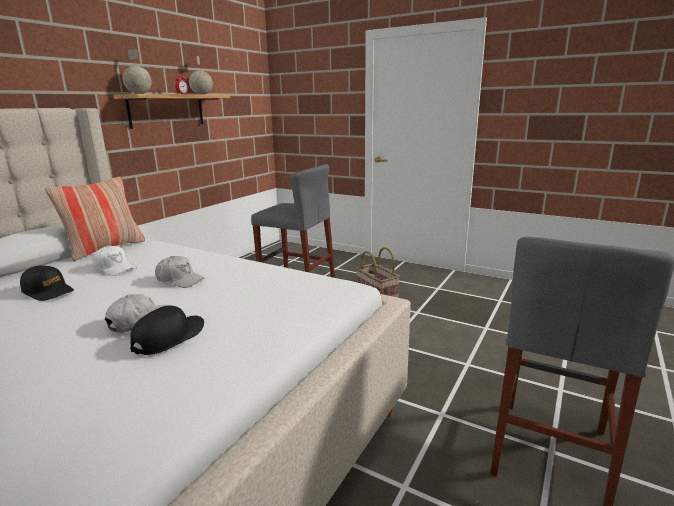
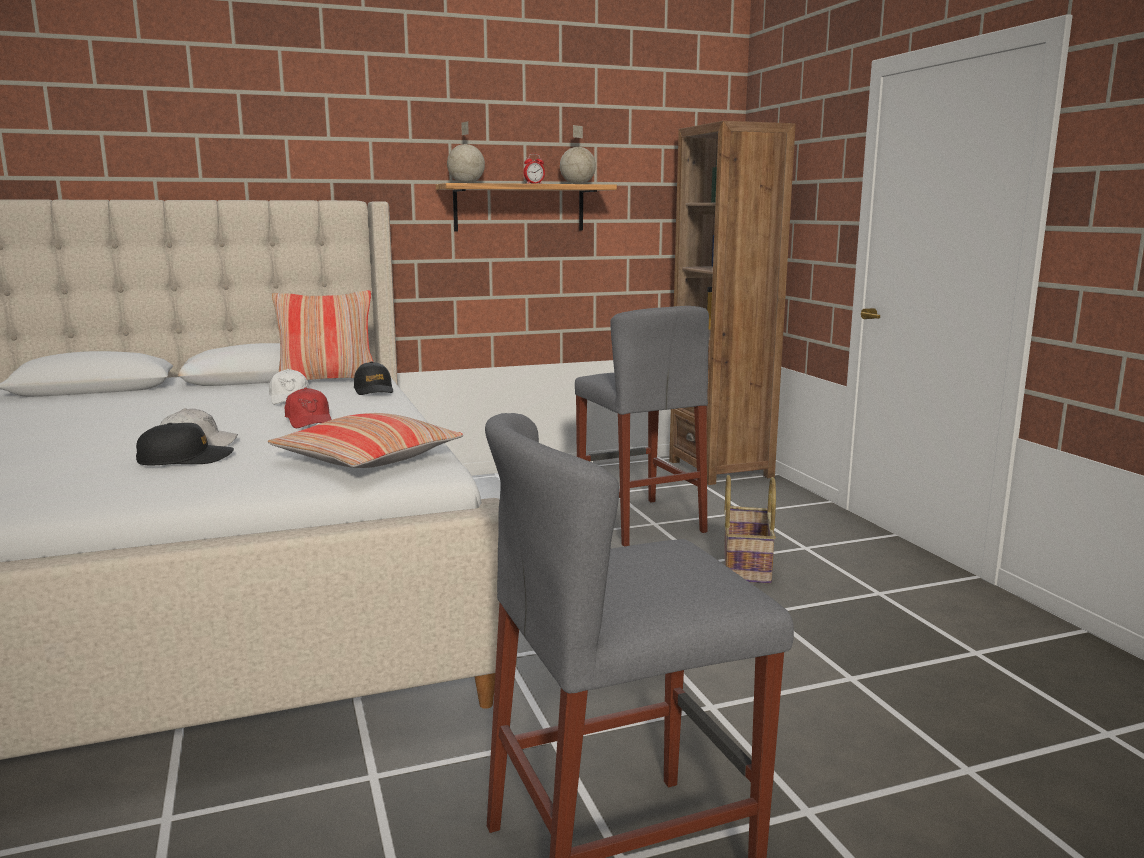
camera: 40 degrees right, 5 degrees down
black cap [20,265,74,301] -> black cap moved to [354,362,393,395]
white cap [155,256,205,288] -> red cap [285,387,332,428]
none -> pillow [268,413,463,468]
none -> brown bookcase [669,121,796,485]

